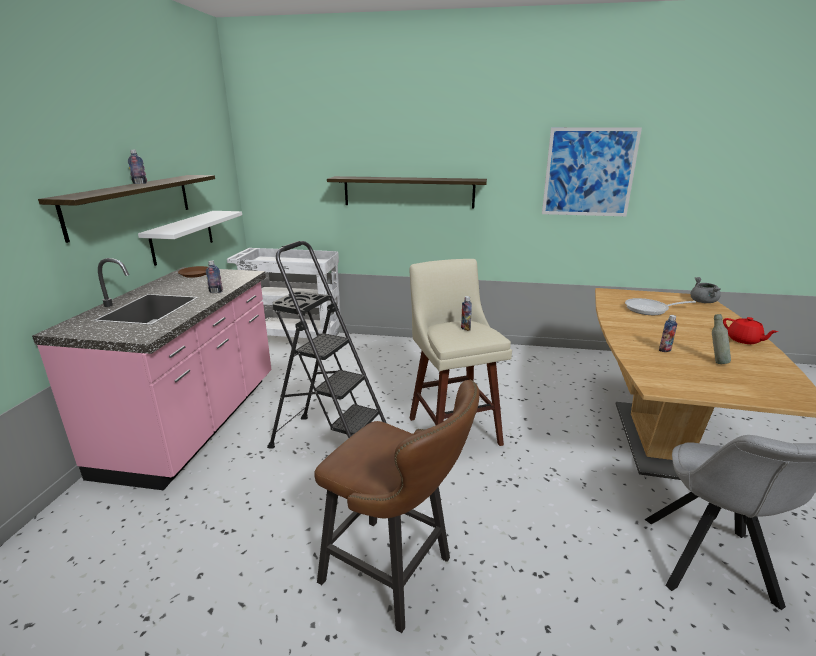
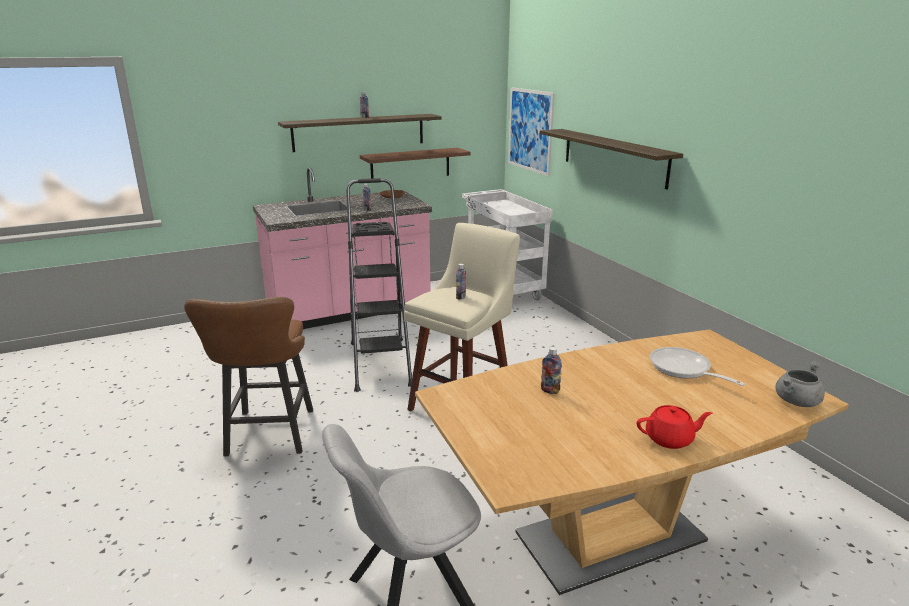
camera: 55 degrees right, 0 degrees up
white shelf [138,211,242,266] -> brown shelf [360,148,471,178]
picture [542,127,642,216] -> picture moved to [508,87,555,176]
grey bottle [712,314,731,364] -> none
red teapot [723,317,778,344] -> red teapot turned 120 degrees counterclockwise [637,405,712,449]

